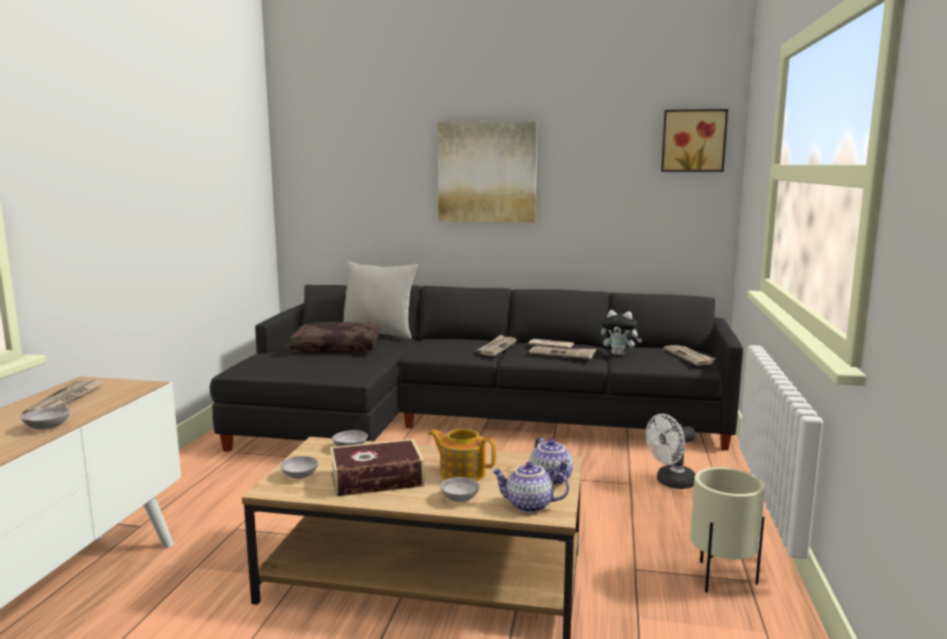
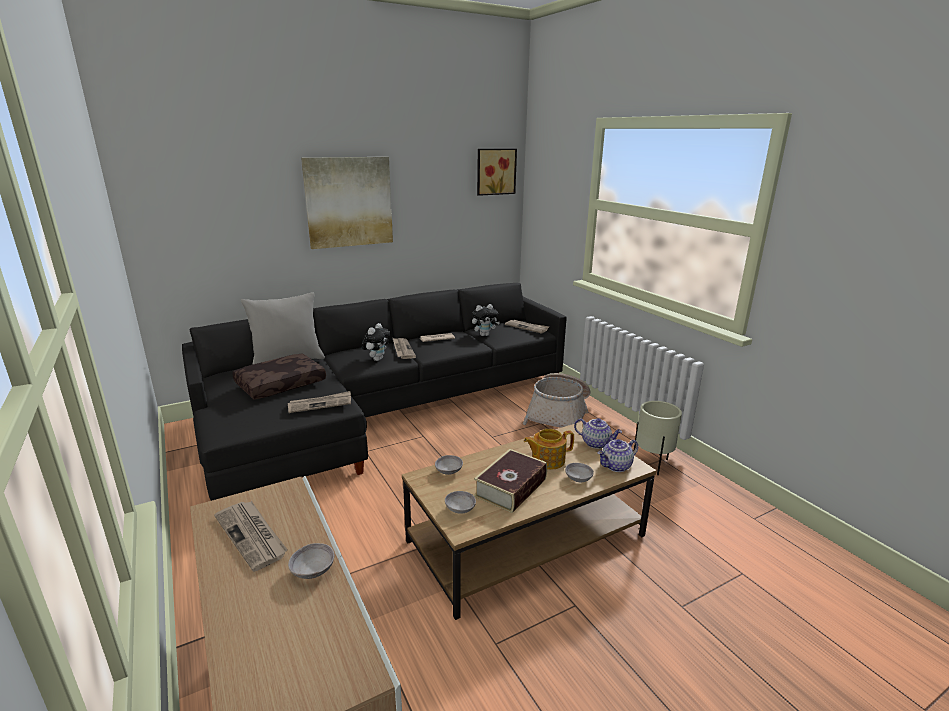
camera: 40 degrees left, 10 degrees up
newspaper [529,346,597,359] -> newspaper moved to [288,391,351,413]
white fan [646,414,696,489] -> basket [523,373,590,428]
none -> plush toy [361,323,390,361]

